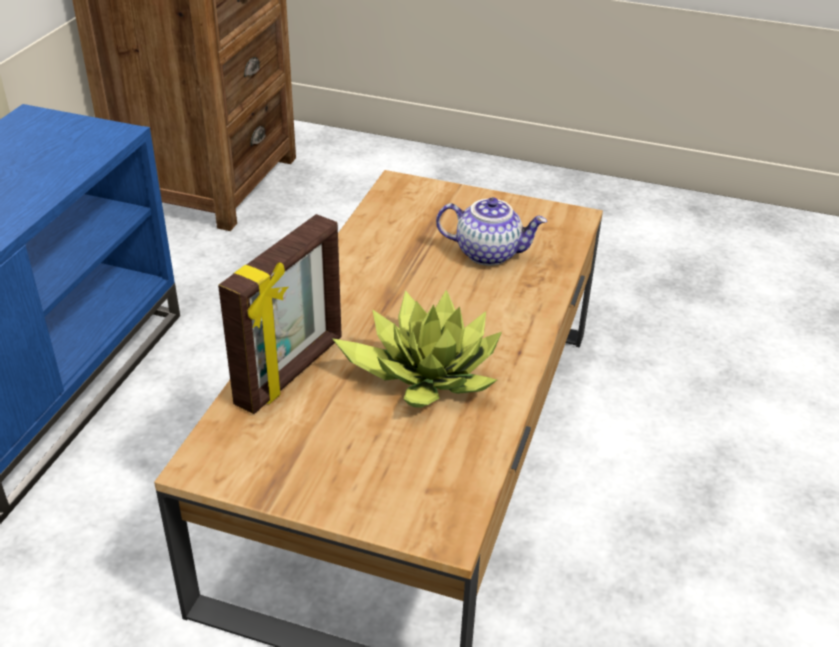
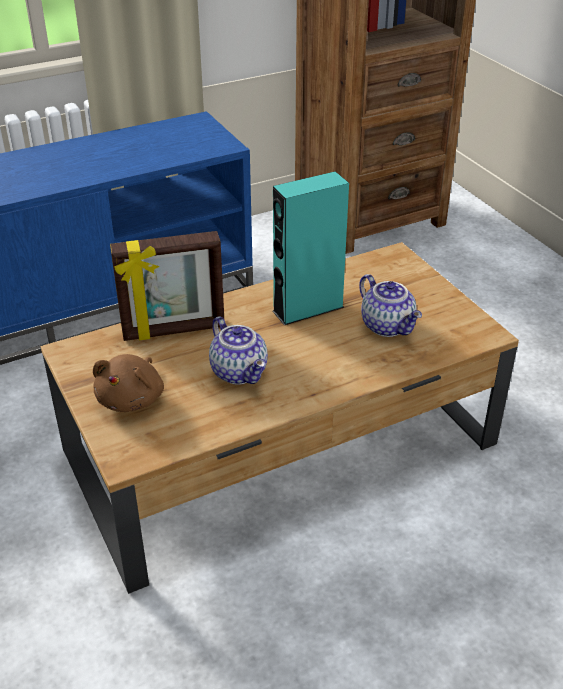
camera: 45 degrees right, 0 degrees up
potted plant [332,290,502,408] -> teapot [209,316,268,385]
none -> brown plush toy [93,354,164,412]
none -> turquoise speaker [272,171,349,325]

